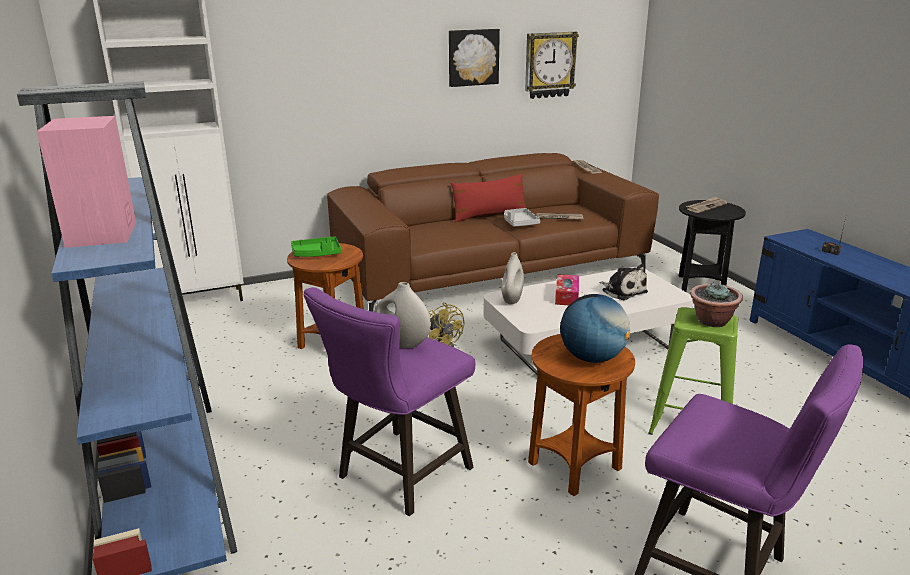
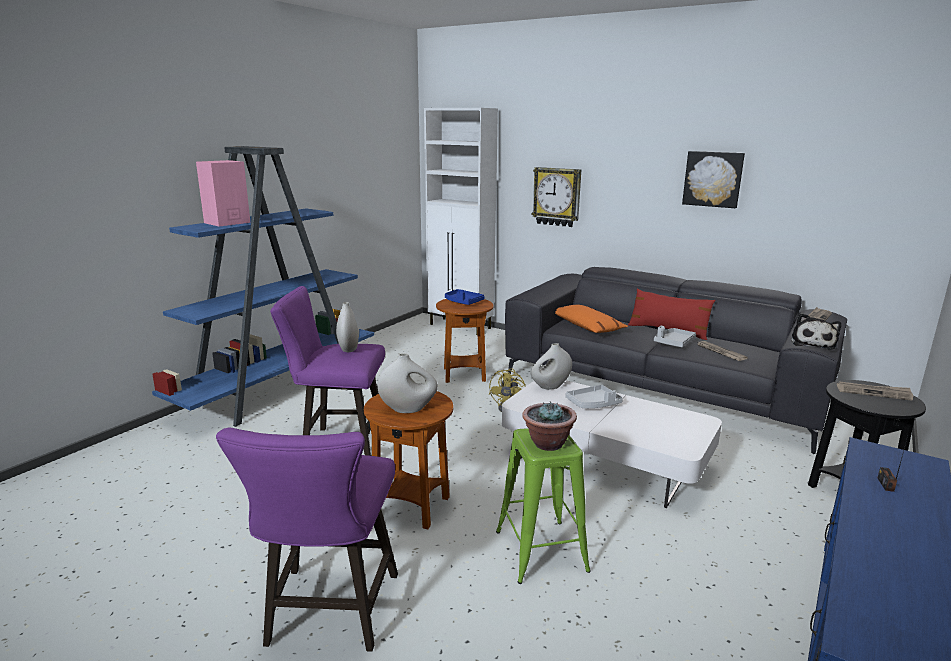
camera: 55 degrees right, 5 degrees down
green tray [291,236,342,257] -> blue tray [445,289,485,305]
brown sofa [327,153,659,312] -> grey sofa [505,267,847,454]
wall clock [525,32,579,99] -> wall clock moved to [532,167,581,227]
tissue box [555,274,579,305] -> grey tray [565,385,623,408]
globe [560,294,630,363] -> white vase [378,353,438,413]
plush toy [599,264,648,300] -> plush toy moved to [791,313,841,350]
none -> orange pillow [555,305,628,333]

